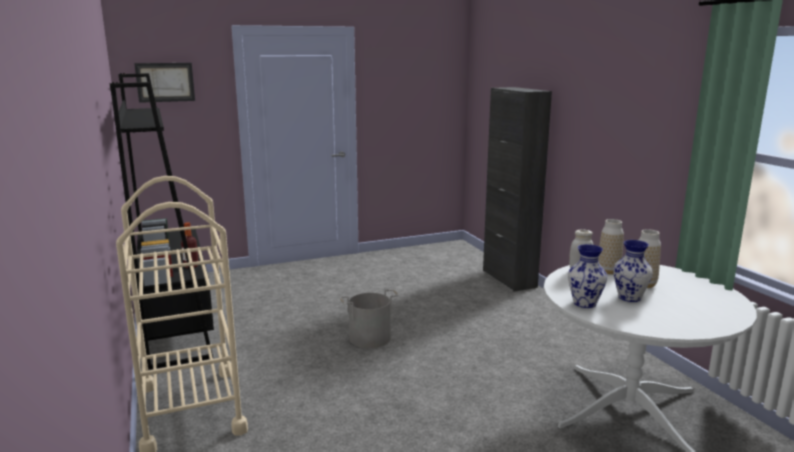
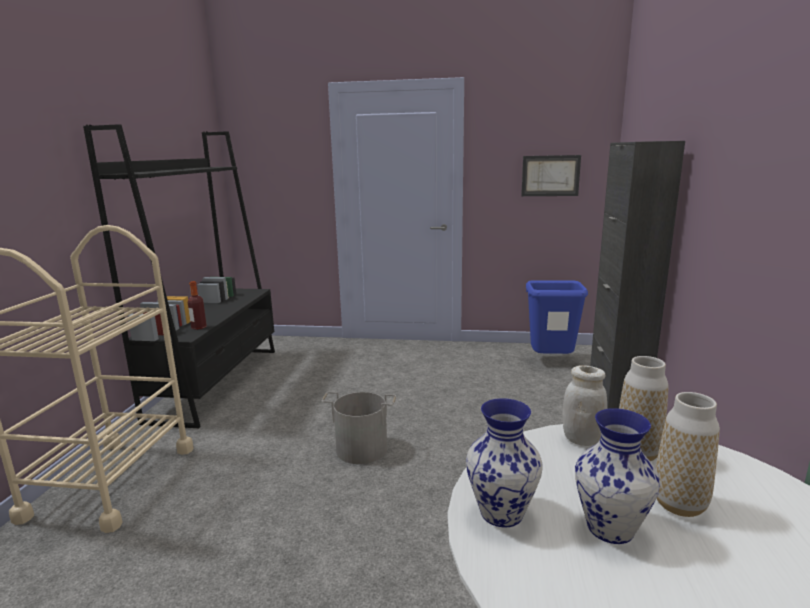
camera: 30 degrees right, 0 degrees up
picture [134,63,195,103] -> picture moved to [521,155,581,196]
none -> blue trash can [526,280,588,354]

